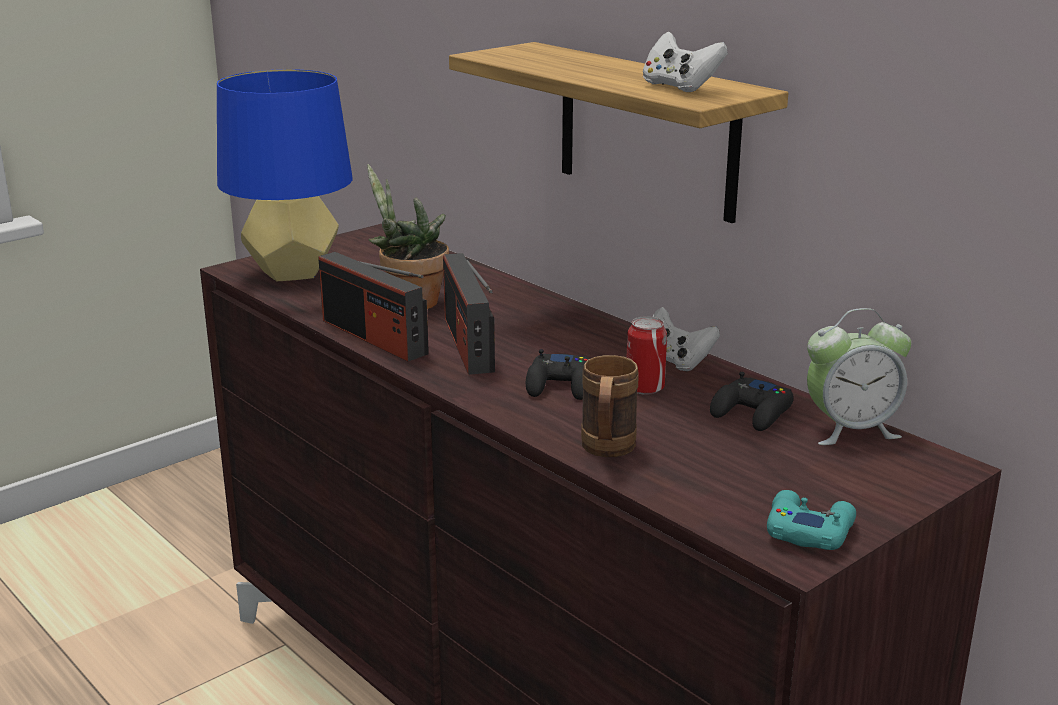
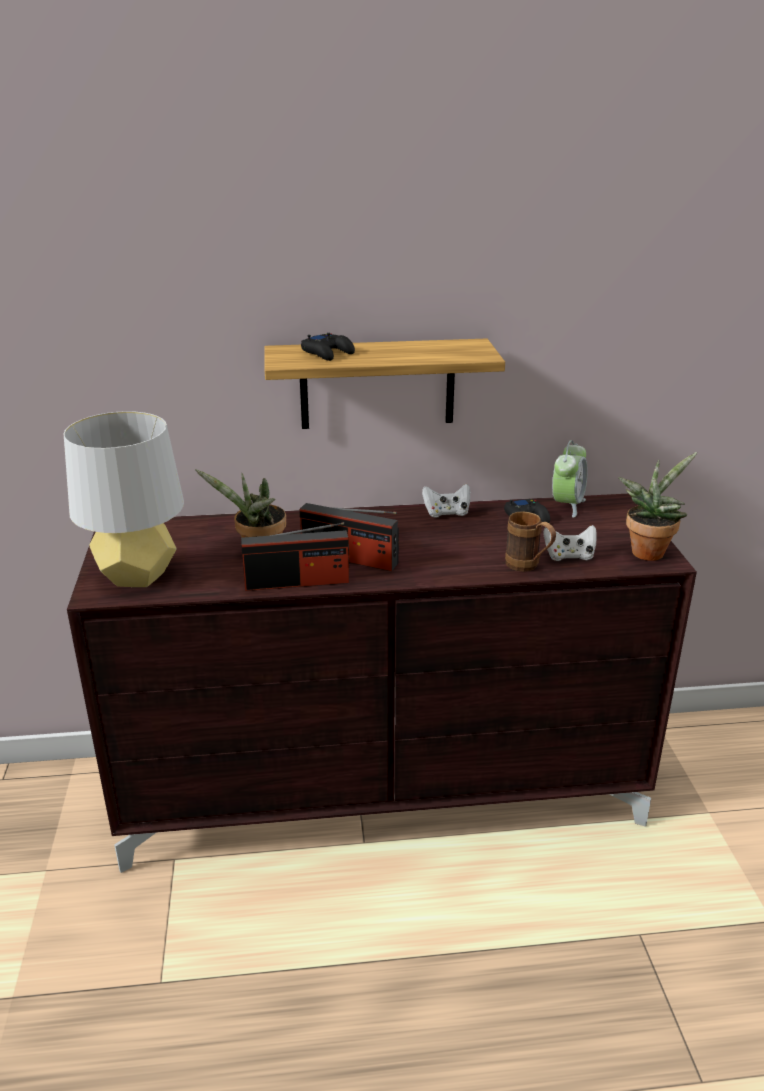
camera: 55 degrees left, 5 degrees up
blue table lamp [217,69,353,281] -> grey table lamp [64,411,184,587]
black game controller [526,349,589,400] -> black game controller moved to [301,333,355,361]
can [627,316,667,395] -> none
white game controller [643,32,728,92] -> white game controller moved to [544,525,597,561]
turquoise game controller [767,490,856,550] -> potted plant [618,452,697,561]

